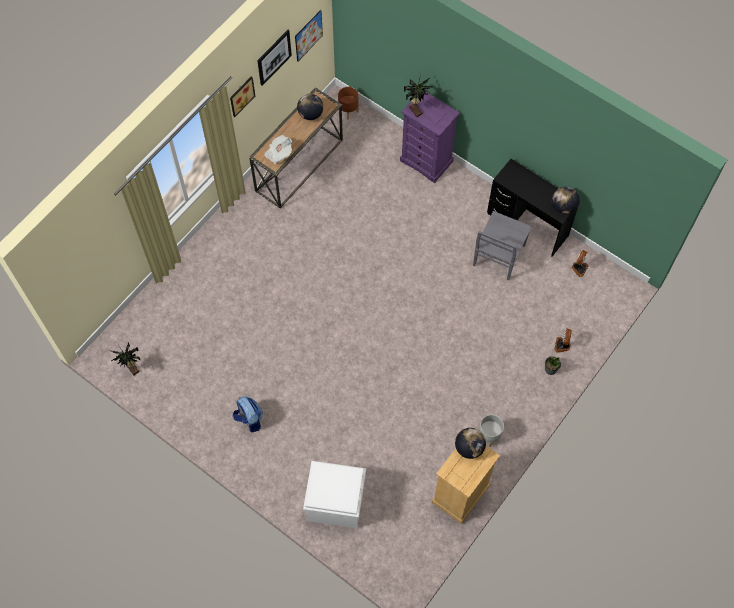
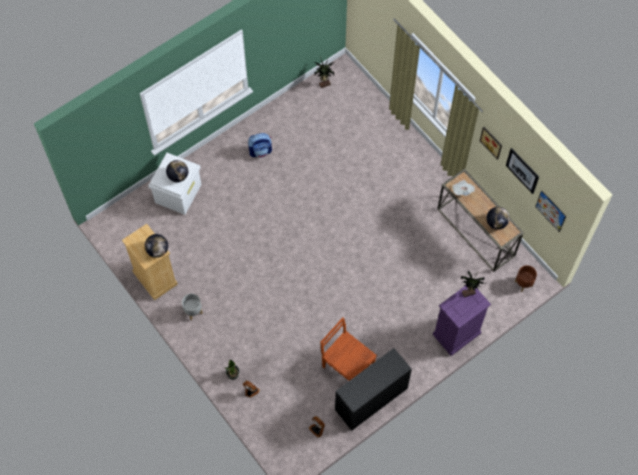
camera: 105 degrees right, 0 degrees up
grey chair [473,211,532,280] -> brown chair [320,317,377,381]
globe [552,187,580,214] -> globe moved to [166,160,188,182]

